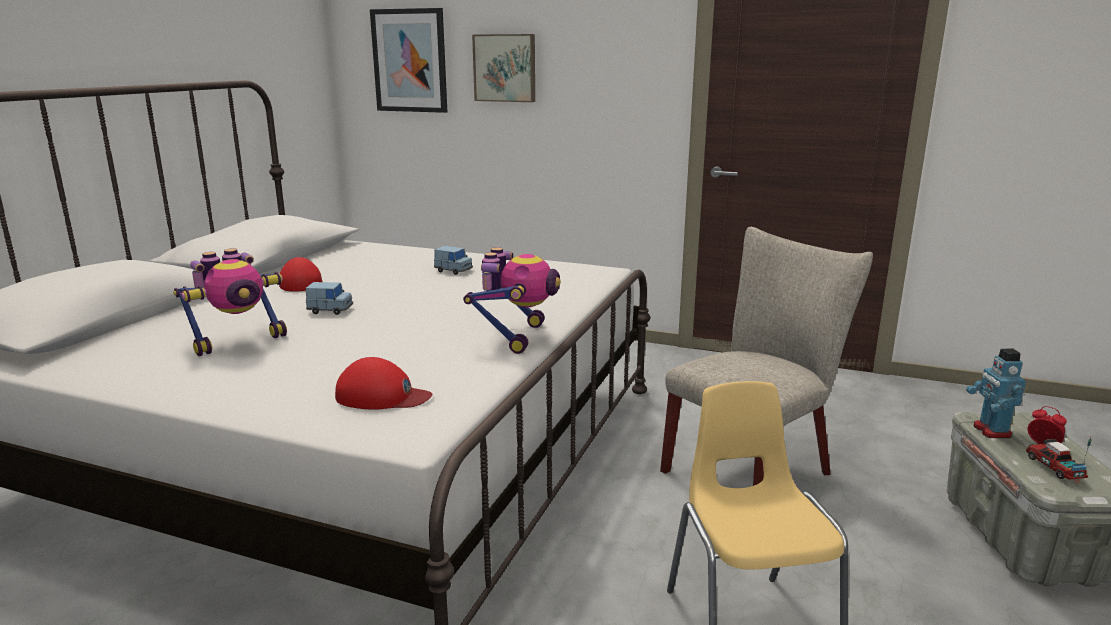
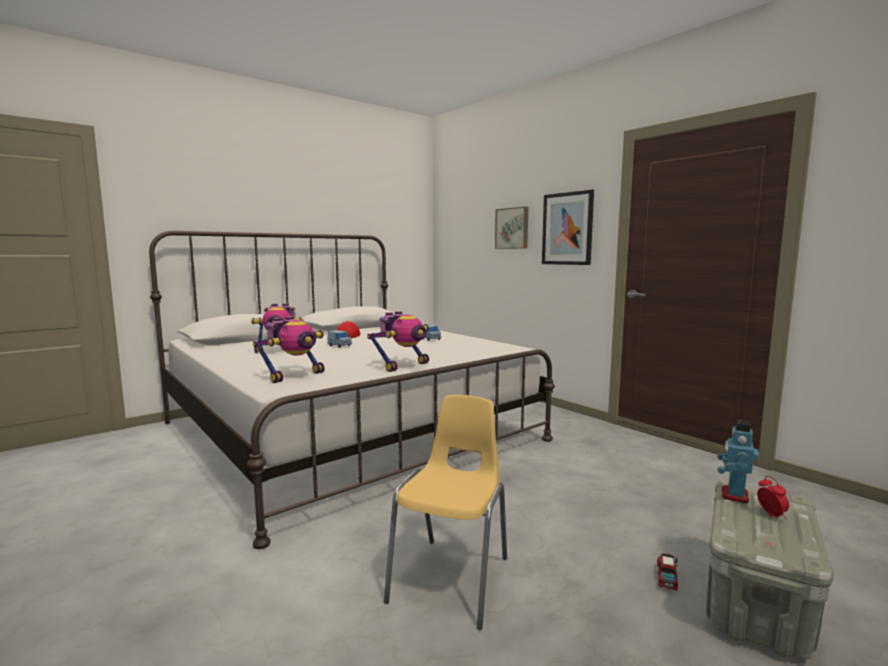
camera: 30 degrees right, 10 degrees down
red cap [335,357,433,410] -> toy robot [253,316,325,383]
picture [370,8,447,113] -> picture moved to [542,190,594,265]
beige chair [660,227,873,486] -> none
toy truck [1026,437,1092,480] -> toy truck moved to [656,553,679,591]

